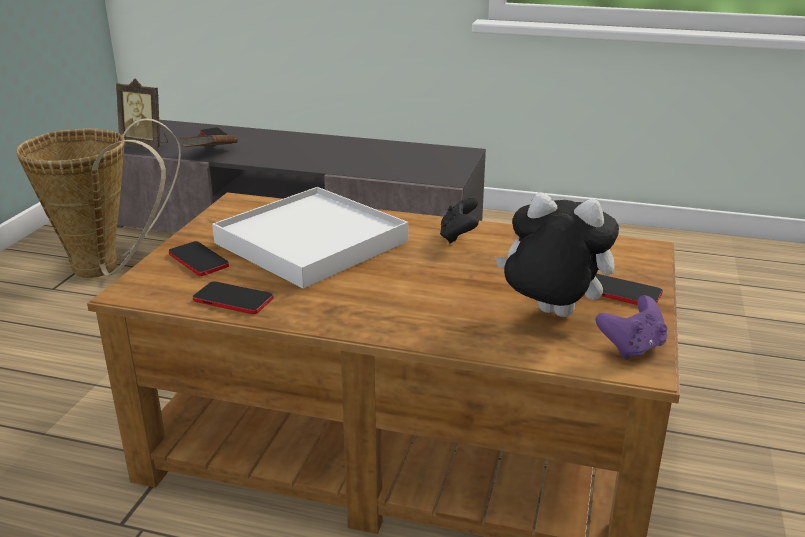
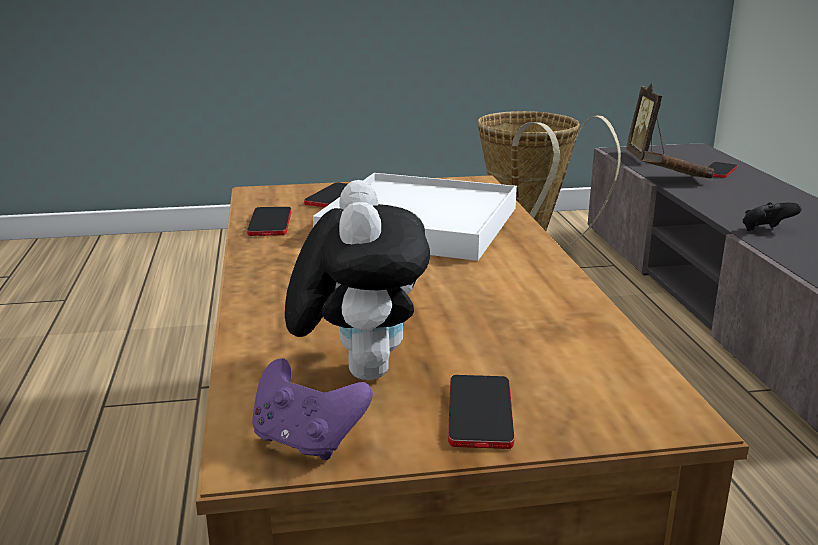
camera: 65 degrees right, 5 degrees down
black game controller [440,197,479,244] -> black game controller moved to [743,202,802,231]

